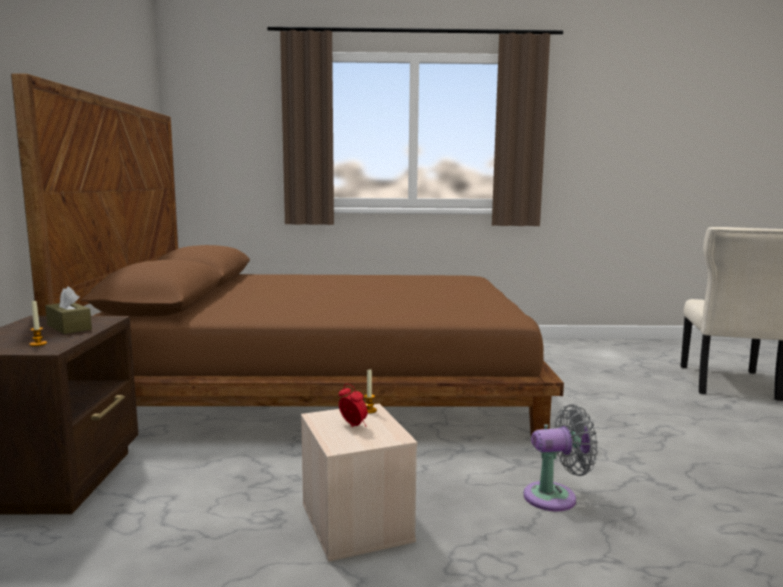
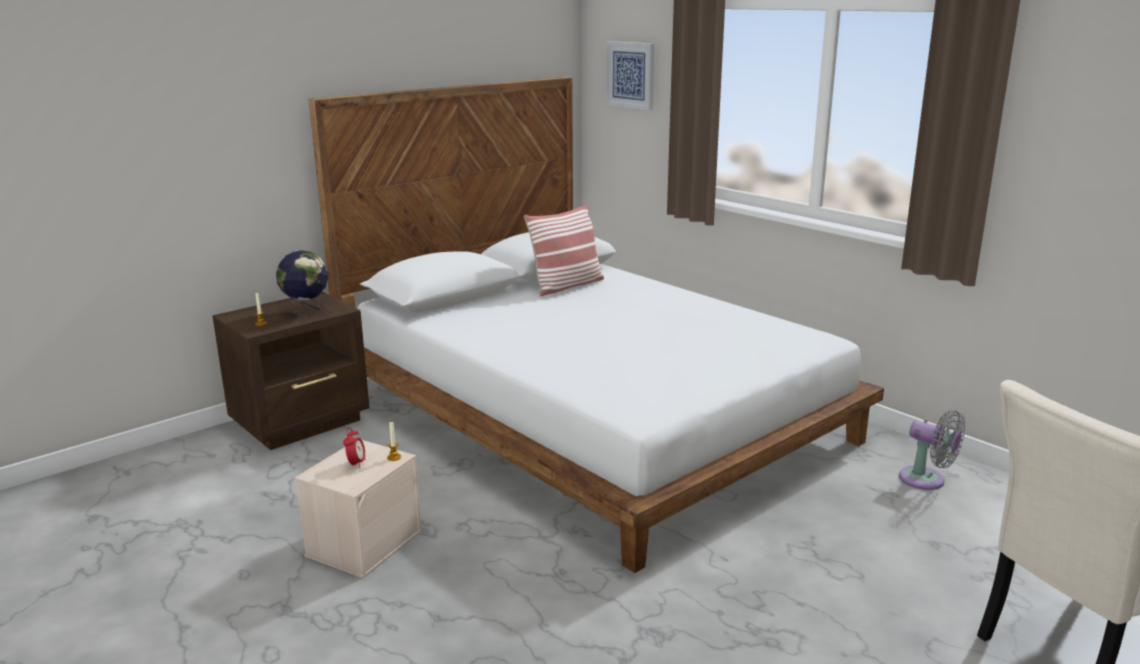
camera: 50 degrees right, 10 degrees up
brown bed [11,73,564,437] -> white bed [309,77,884,573]
brown tissue box [45,286,92,334] -> globe [276,251,329,319]
grey fan [523,404,598,511] -> grey fan moved to [899,410,965,490]
none -> pillow [524,205,604,296]
none -> picture [606,41,654,110]

